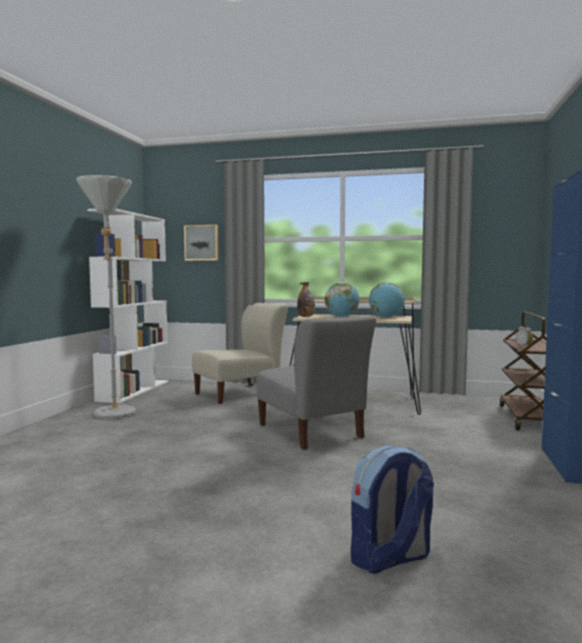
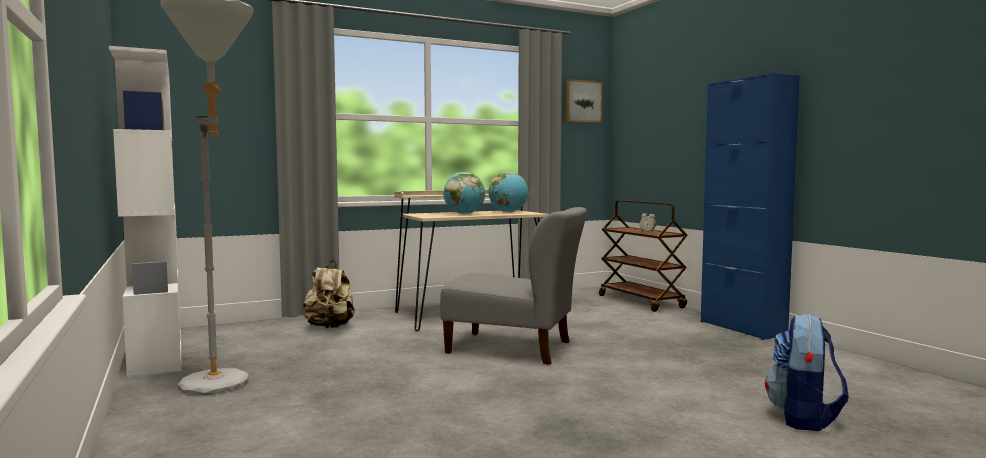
camera: 40 degrees left, 0 degrees up
picture [184,225,219,261] -> picture moved to [565,79,602,123]
beige chair [192,302,288,404] -> beige backpack [303,260,355,328]
bottle [297,282,315,317] -> none

